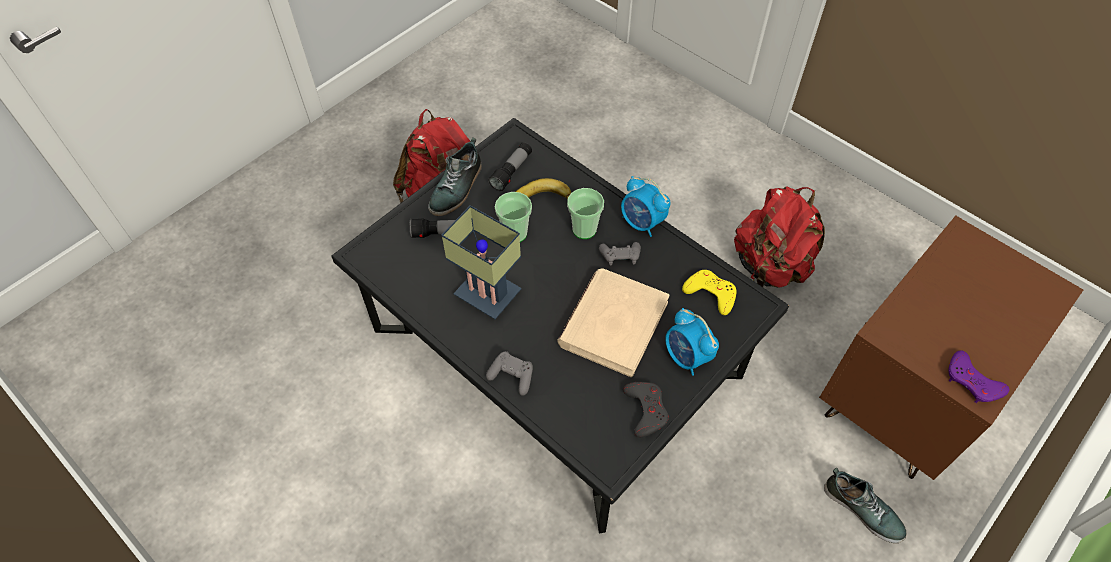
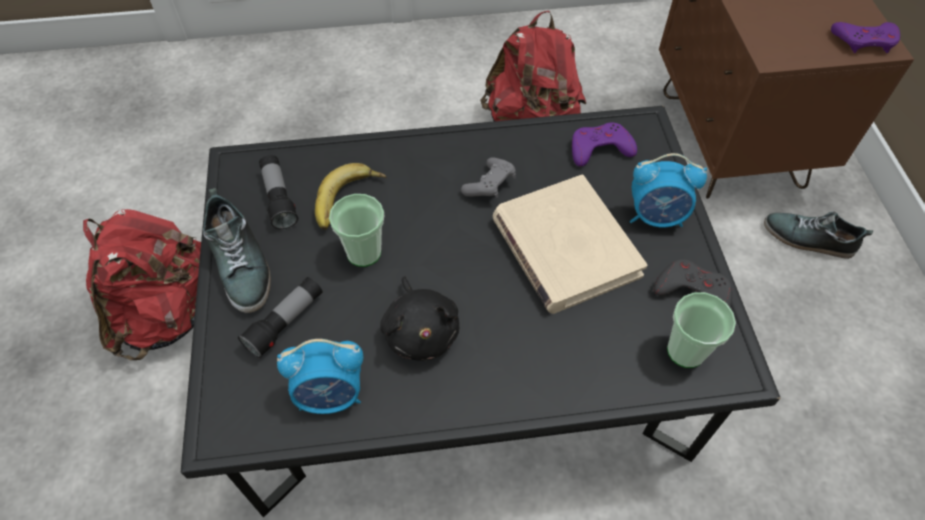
camera: 50 degrees left, 0 degrees up
table lamp [441,205,522,319] -> black plush toy [380,276,459,361]
grey game controller [486,351,533,396] -> none
cup [567,188,604,239] -> cup moved to [667,292,736,368]
alarm clock [621,176,670,237] -> alarm clock moved to [277,339,364,414]
yellow game controller [682,270,736,315] -> purple game controller [572,122,637,166]
shoe [824,468,906,543] -> shoe turned 150 degrees counterclockwise [764,211,873,259]

